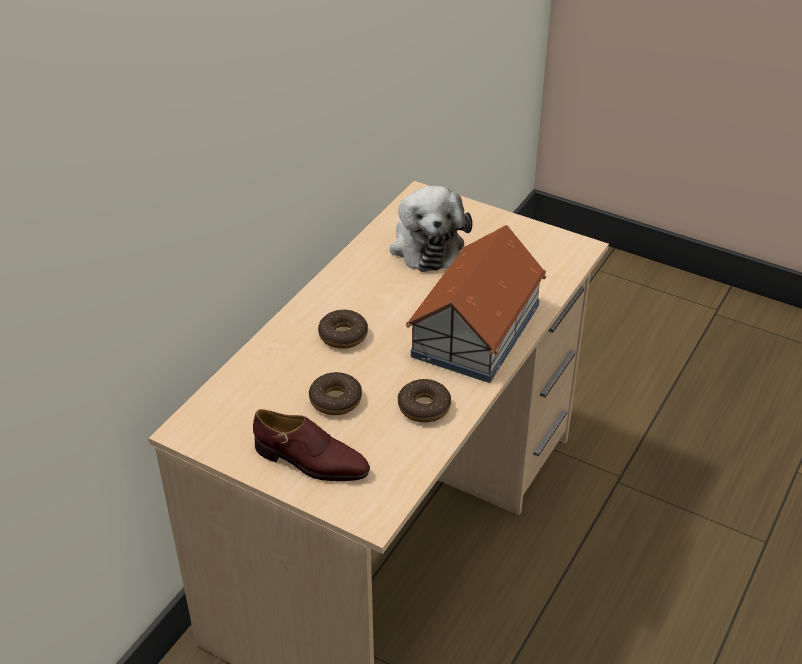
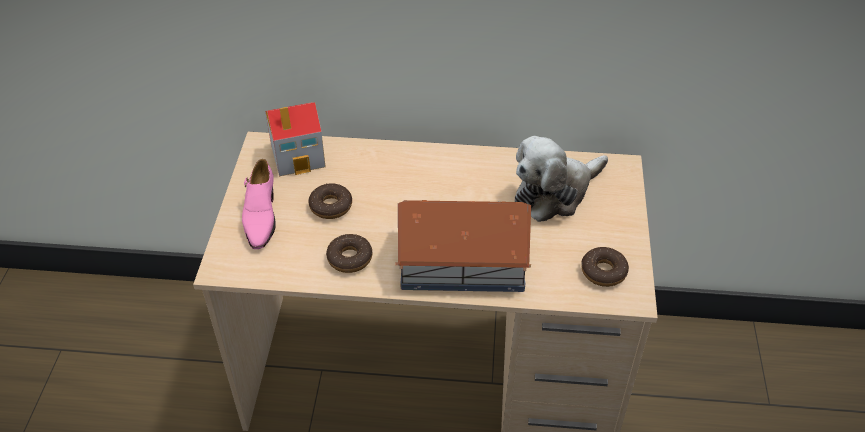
camera: 65 degrees right, 5 degrees up
brown shoe [253,409,370,481] -> pink shoe [242,159,276,249]
donut [318,310,368,349] -> donut moved to [581,247,629,287]
none -> toy house [265,102,326,176]

